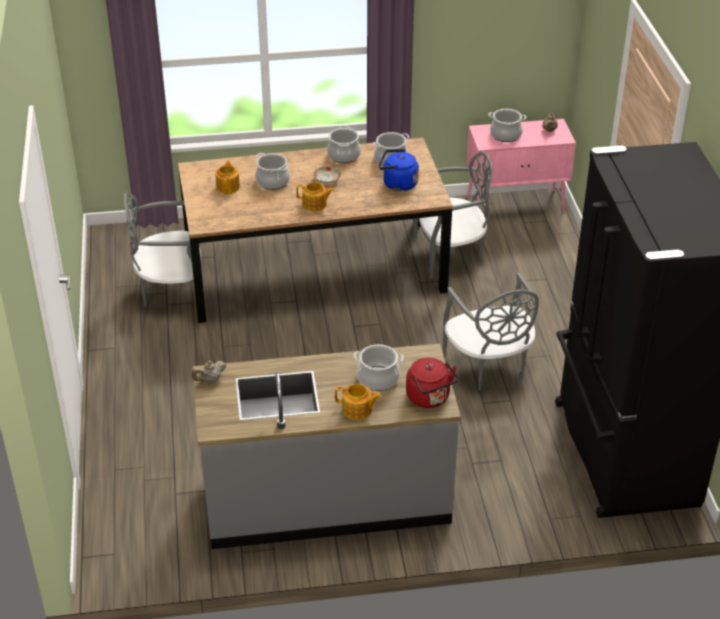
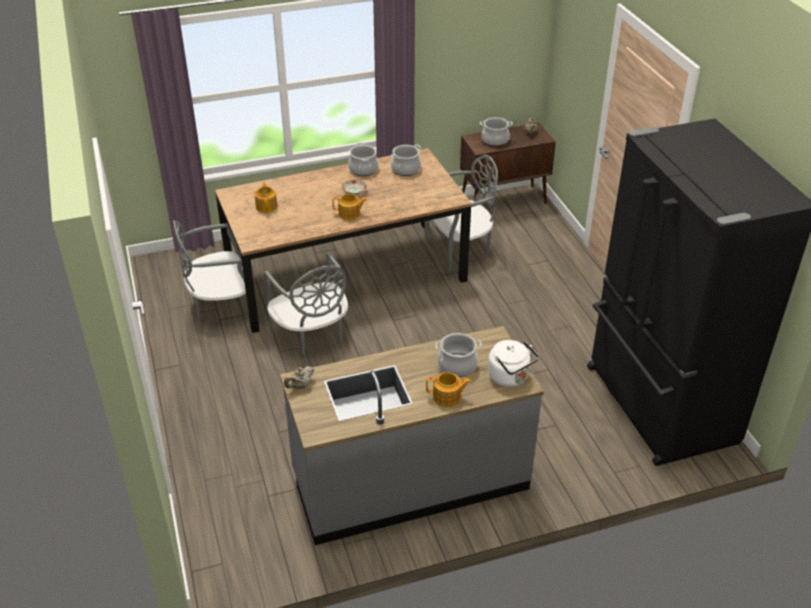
camera: 10 degrees left, 0 degrees up
cooking pot [255,153,290,190] -> none
blue kettle [379,149,419,191] -> none
red kettle [406,358,458,408] -> white kettle [488,340,539,387]
grey chair [443,273,539,390] -> grey chair moved to [264,252,348,360]
pink cabinet [467,119,576,213] -> brown cabinet [460,123,556,204]

